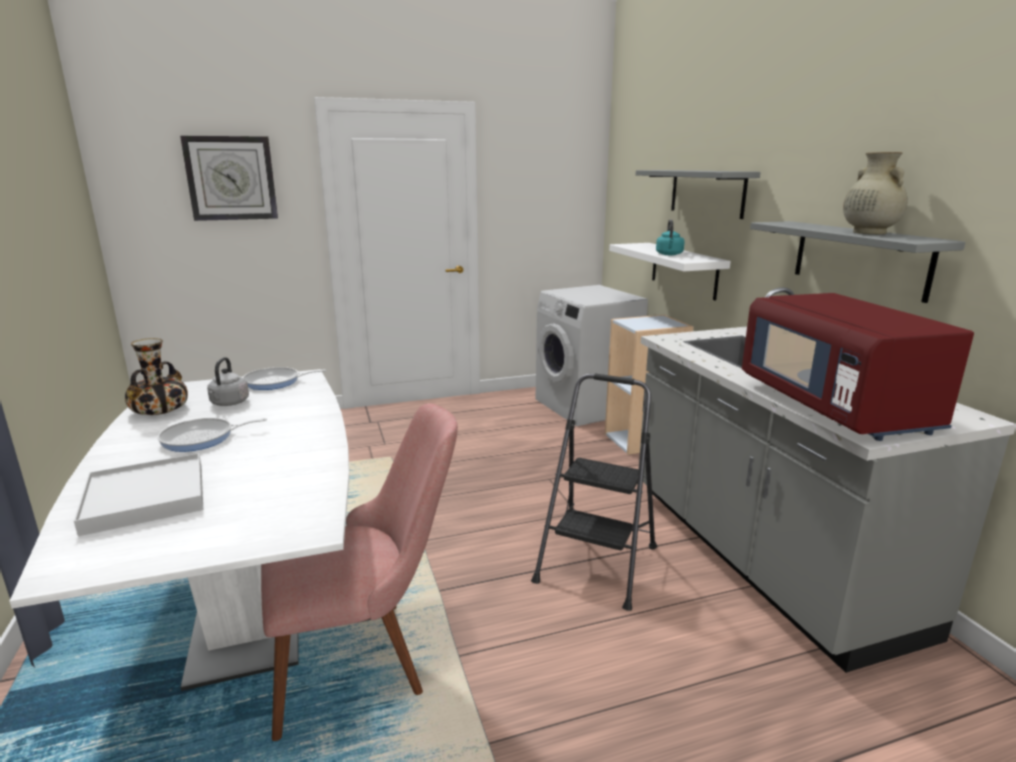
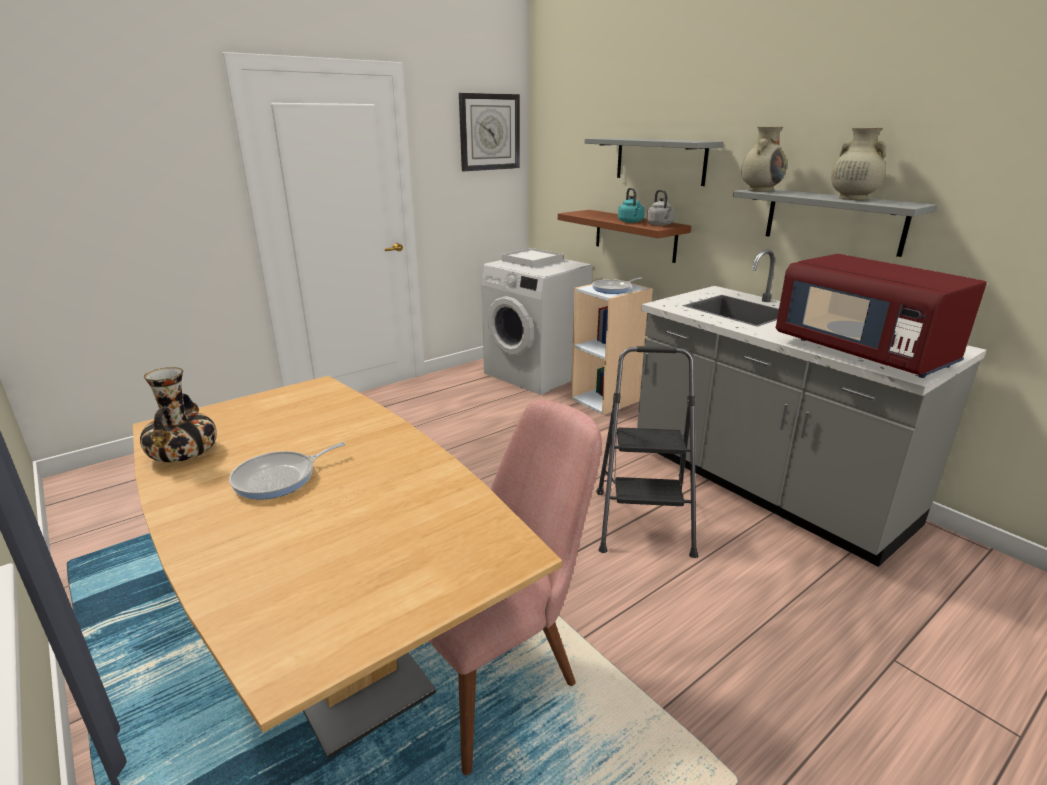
camera: 20 degrees left, 5 degrees up
white dining table [9,369,349,691] -> brown dining table [133,376,562,759]
white tray [74,453,203,536] -> white tray moved to [501,248,563,267]
wall clock [180,136,278,221] -> wall clock moved to [459,93,520,171]
grey kettle [207,357,249,406] -> grey kettle moved to [647,190,675,226]
frying pan [242,367,326,390] -> frying pan moved to [592,277,642,294]
white shelf [609,243,731,300] -> brown shelf [558,210,691,263]
none -> beige vase [741,127,787,192]

